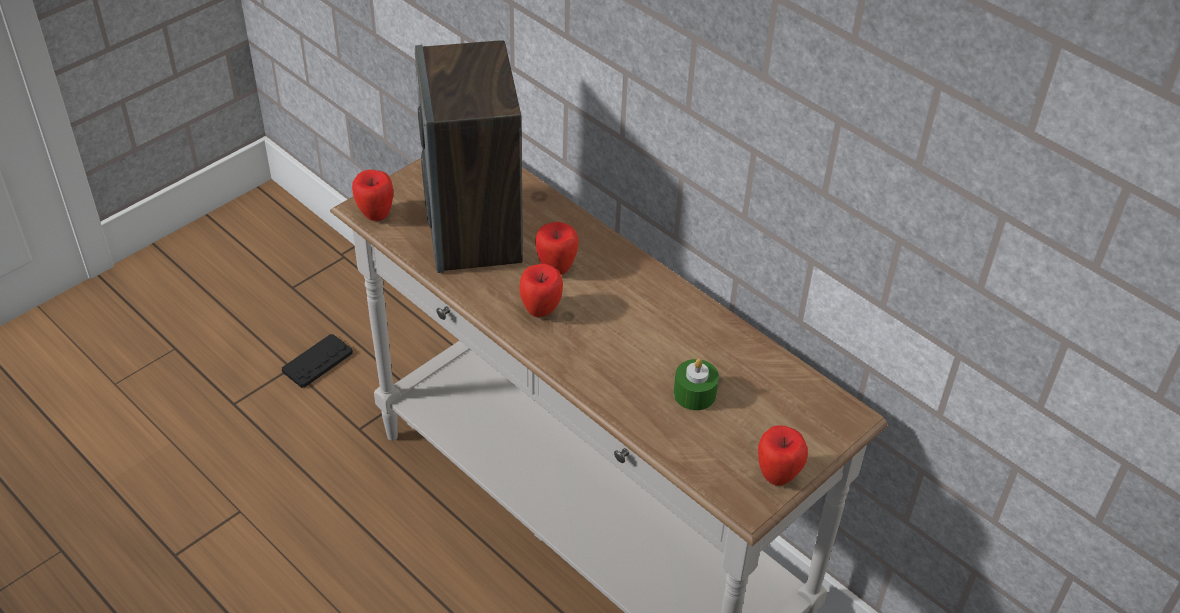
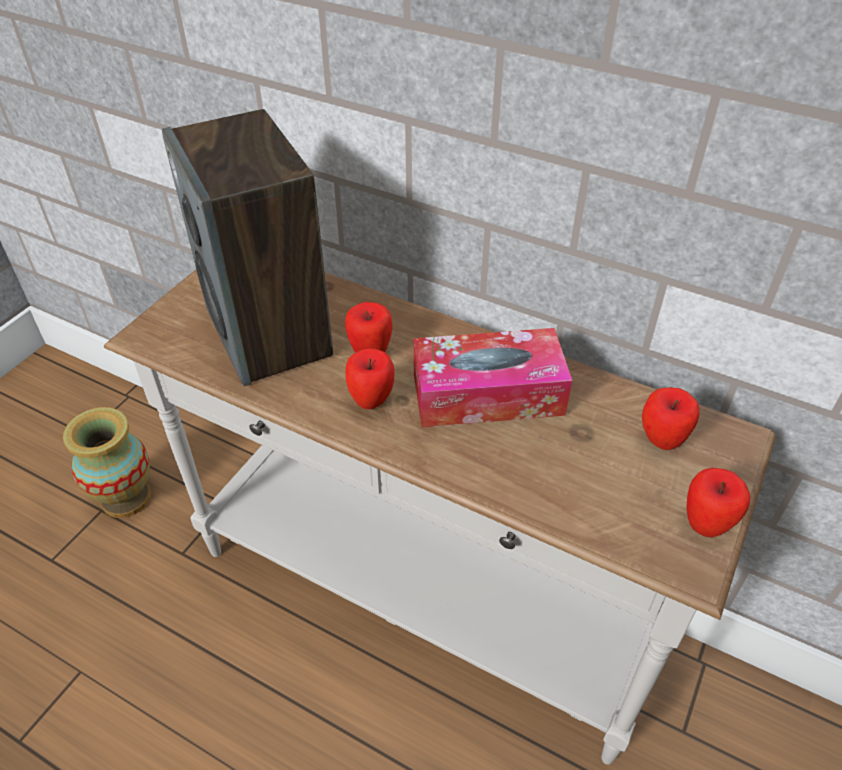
camera: 15 degrees left, 0 degrees up
black game controller [282,334,353,388] -> vase [63,407,151,518]
apple [352,169,393,221] -> apple moved to [642,387,700,450]
green candle [674,359,719,411] -> none
none -> tissue box [413,328,573,427]

